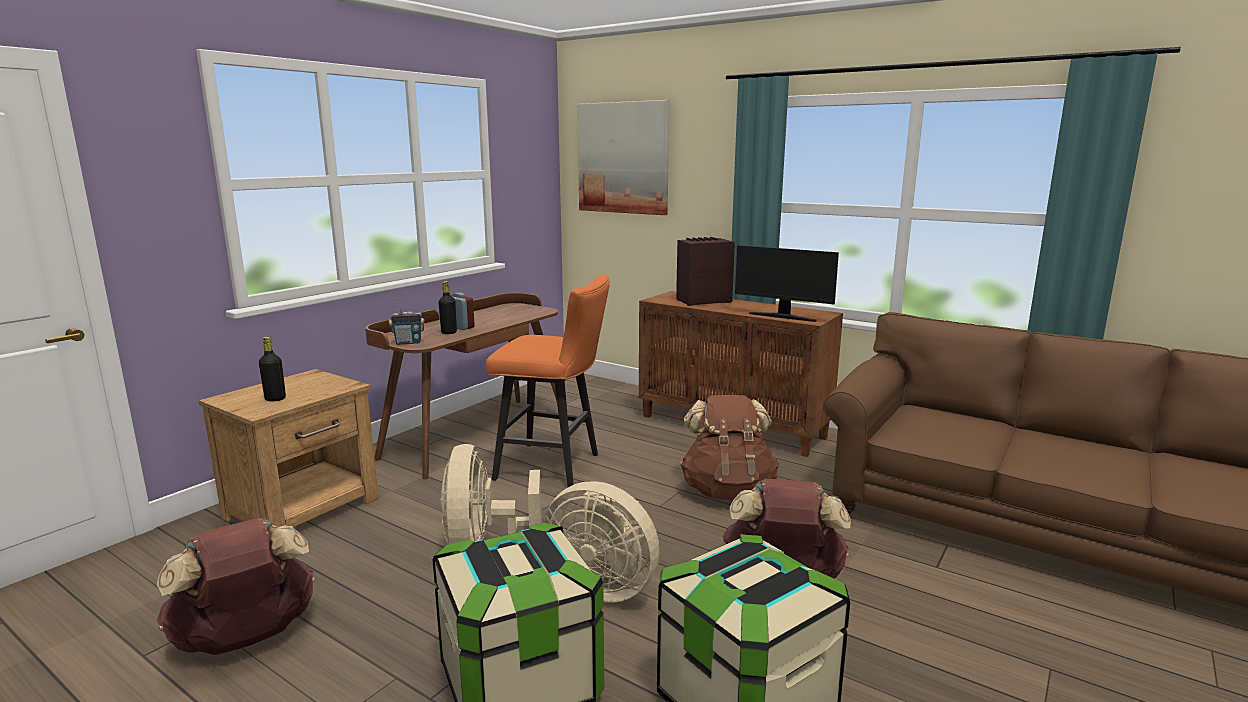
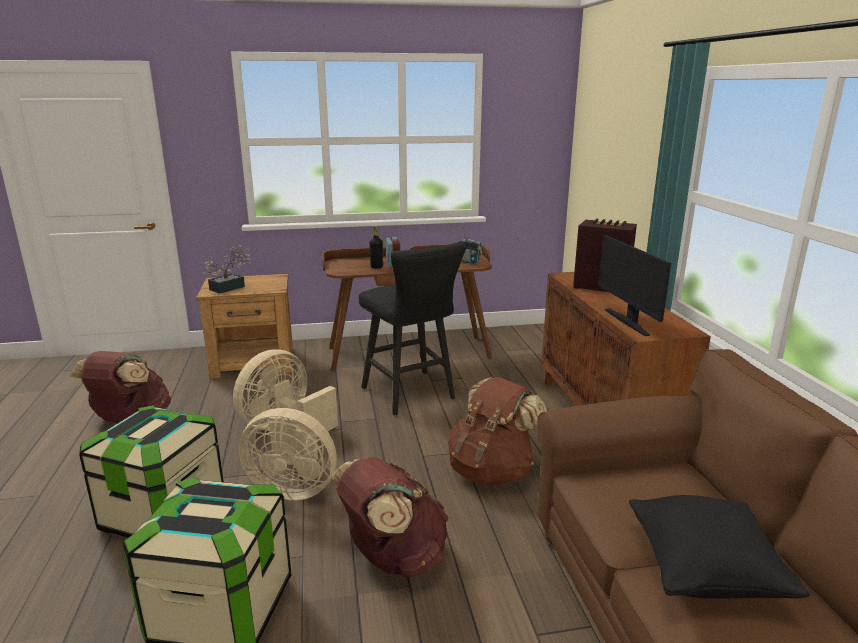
camera: 45 degrees right, 5 degrees up
black bottle [259,337,286,402] -> potted plant [203,245,251,294]
radio [389,298,425,345] -> radio moved to [459,228,482,264]
orange stool [486,275,610,487] -> black stool [359,242,466,415]
beige fan [543,481,659,603] -> beige fan turned 60 degrees counterclockwise [239,408,337,500]
picture [577,100,669,215] -> none
none -> black pillow [629,495,810,599]

